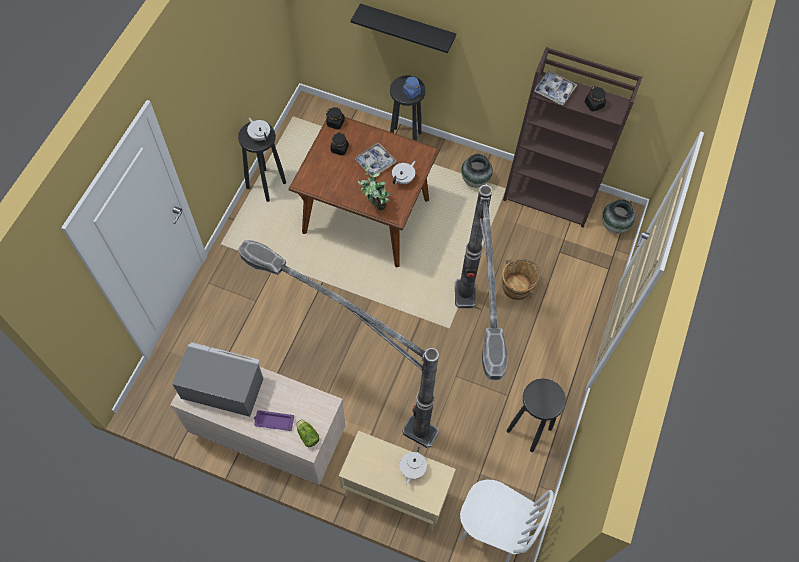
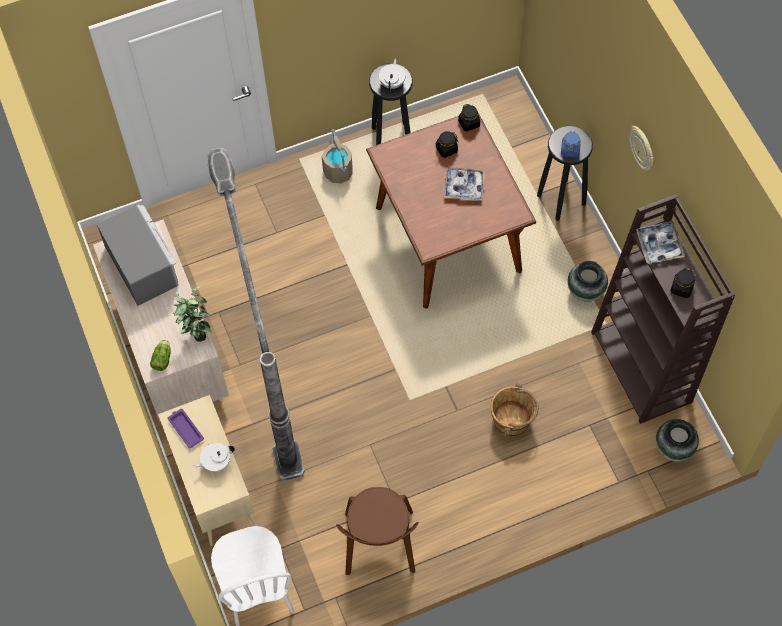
camera: 50 degrees right, 0 degrees up
purple tray [254,410,294,431] -> purple tray moved to [167,409,204,448]
black shelf [351,4,456,53] -> none
potted plant [358,163,391,210] -> potted plant moved to [173,286,212,342]
white teapot [392,161,415,185] -> none
floor lamp [455,185,508,380] -> none
black stool [507,379,566,452] -> brown chair [336,487,419,575]
none -> beige bucket [322,129,353,183]
none -> wall clock [629,125,654,171]

